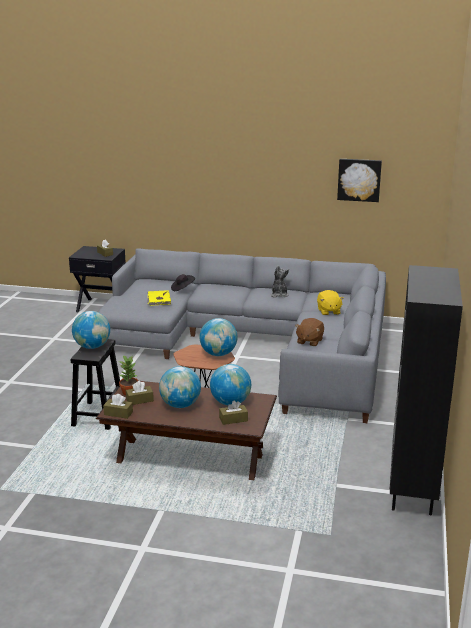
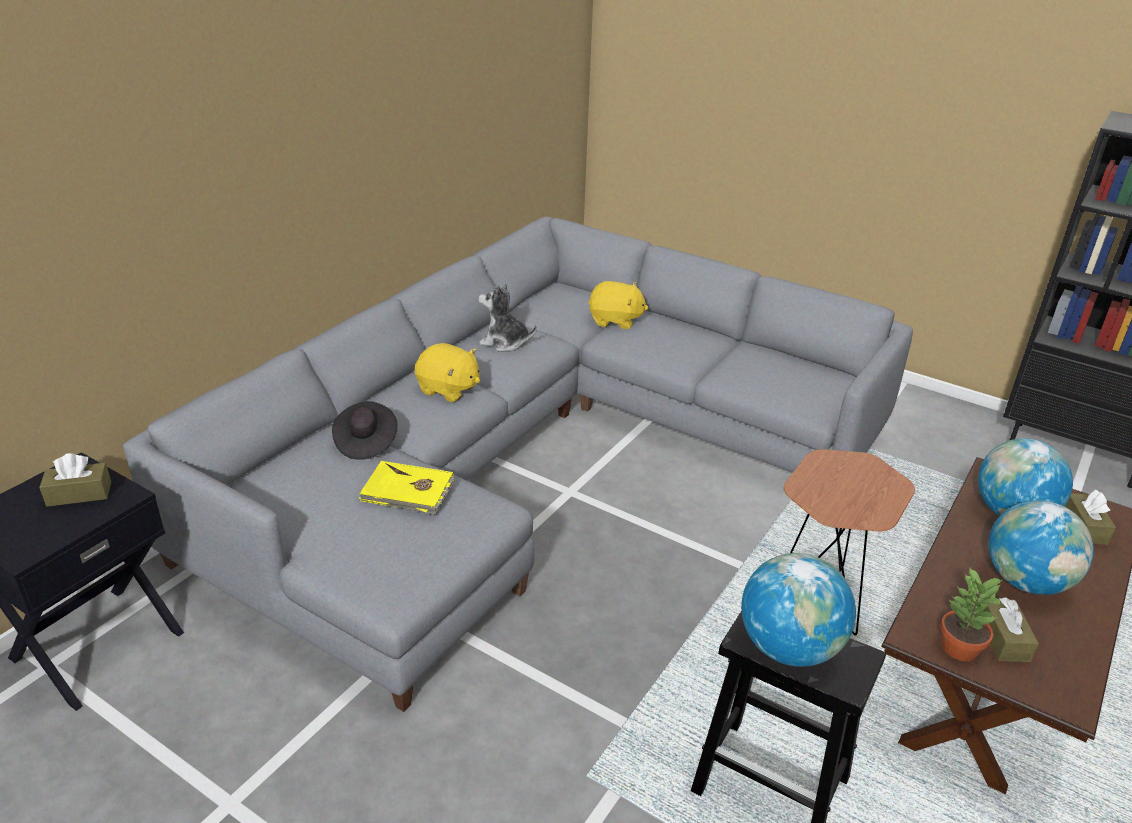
camera: 70 degrees left, 10 degrees up
brown tissue box [103,394,133,419] -> none
globe [199,318,238,356] -> none
brown plush toy [295,318,324,346] -> none
picture [337,159,382,202] -> none
none -> yellow plush toy [415,343,480,402]

